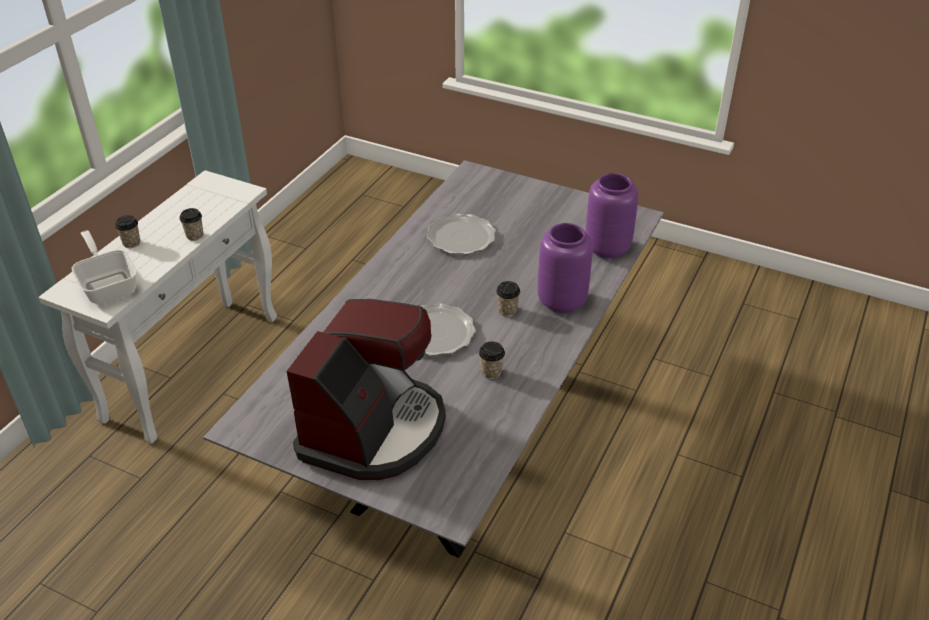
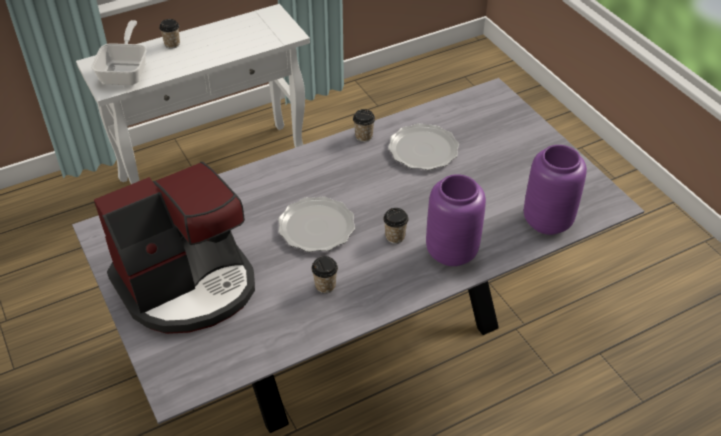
camera: 35 degrees right, 5 degrees up
cup [180,208,203,241] -> cup moved to [353,109,375,142]

